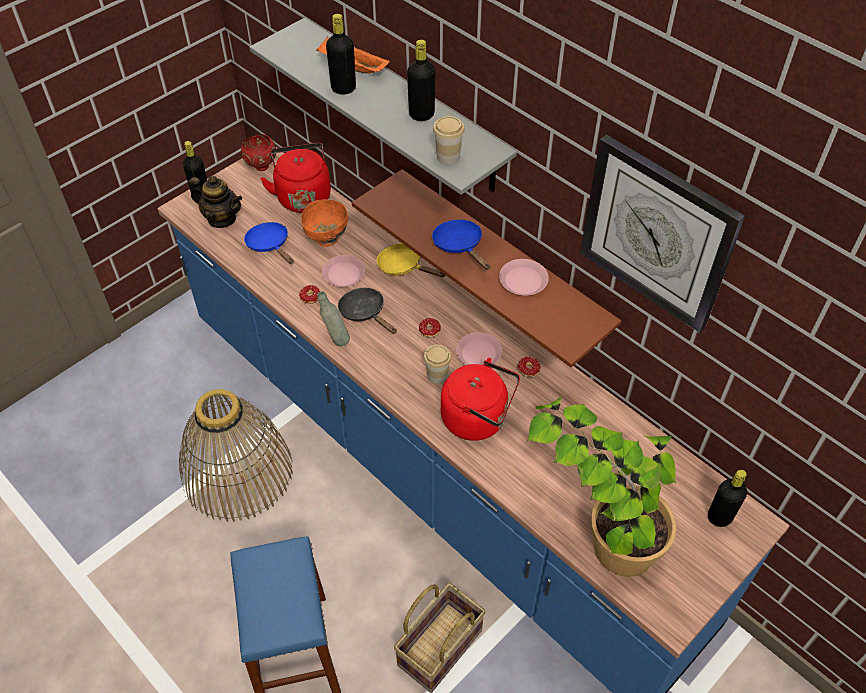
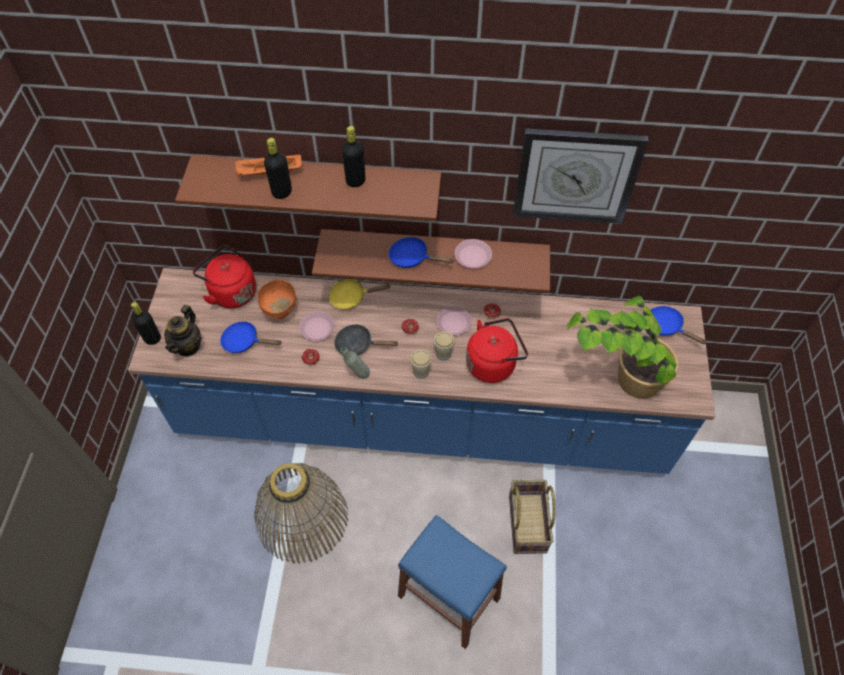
camera: 40 degrees left, 5 degrees up
teapot [189,176,242,228] -> teapot turned 120 degrees clockwise [164,305,202,356]
red bowl [241,134,276,171] -> none
grey shelf [249,18,517,195] -> brown shelf [175,155,441,221]
cup [433,116,465,164] -> cup moved to [410,349,432,379]
black bottle [708,470,747,527] -> blue frying pan [651,306,706,344]

